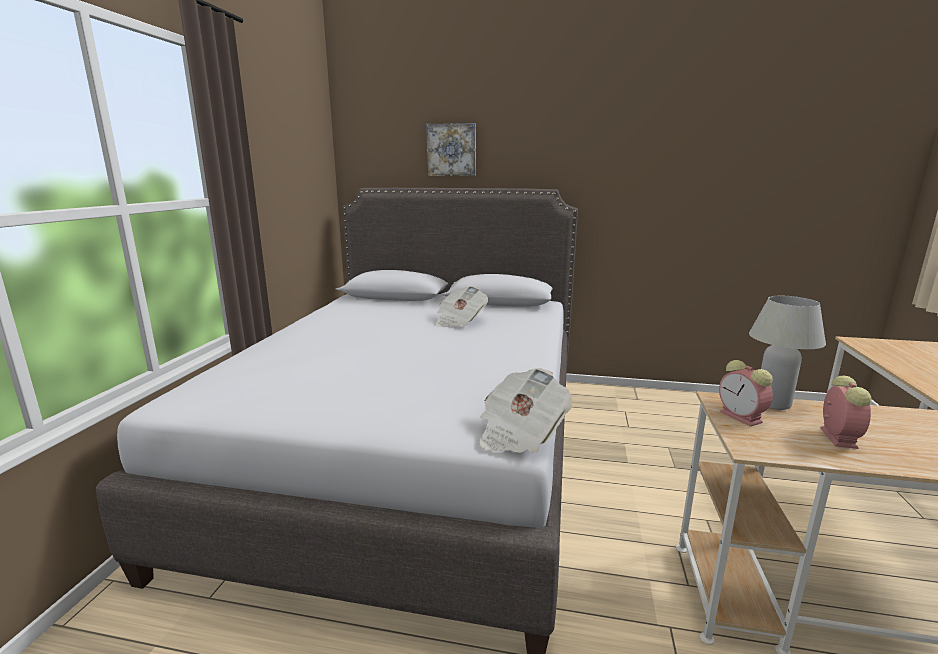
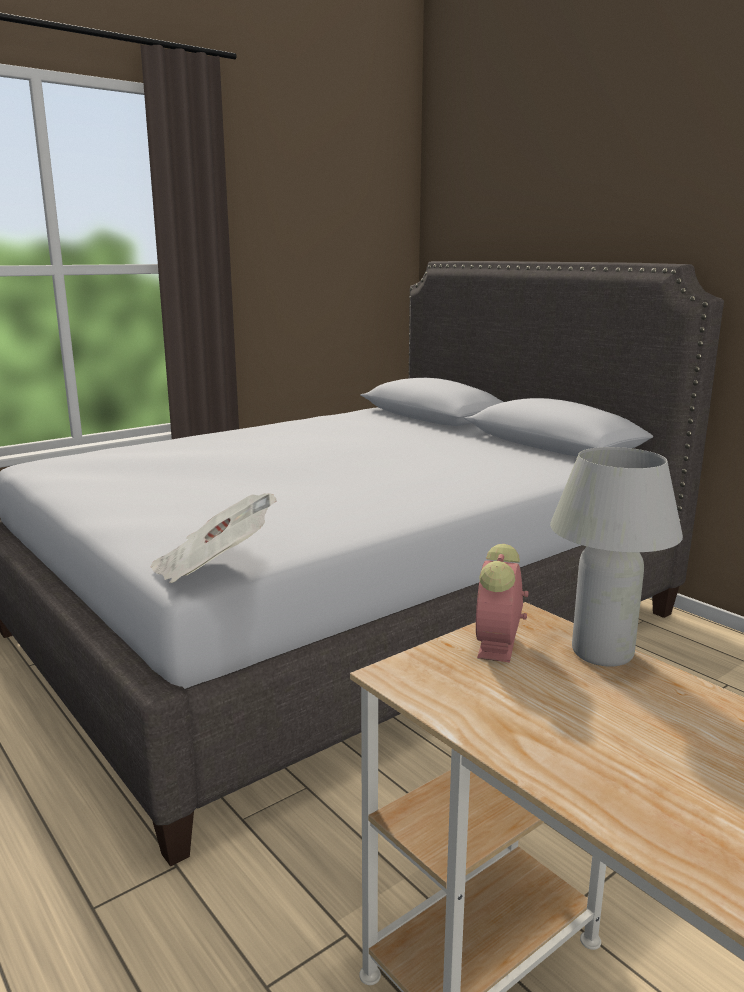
camera: 40 degrees right, 0 degrees up
picture [426,123,476,176] -> none
newspaper [436,286,488,327] -> none
alarm clock [820,376,871,449] -> none

